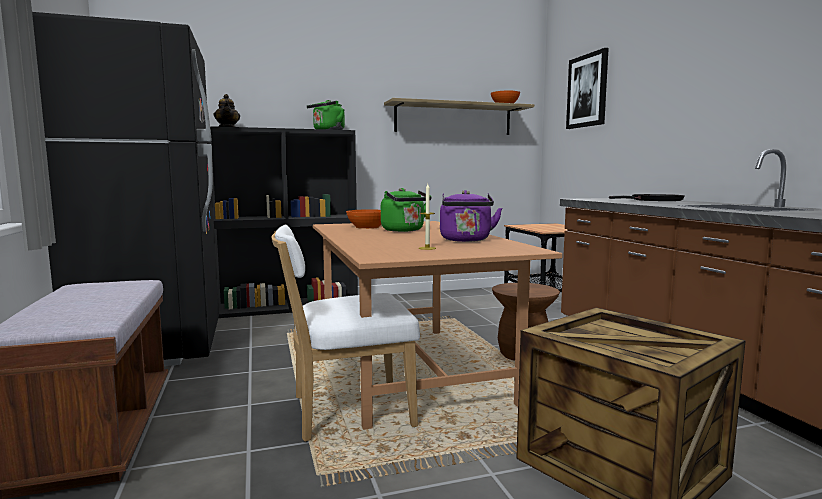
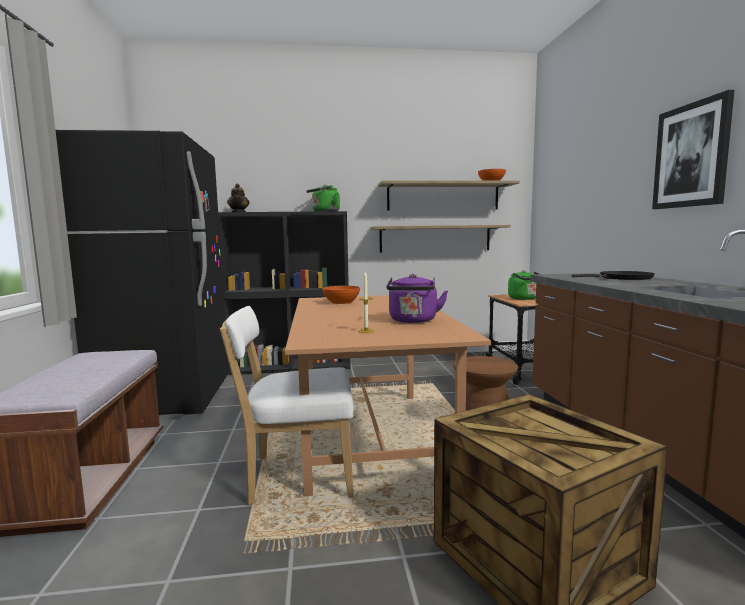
camera: 10 degrees right, 0 degrees up
green kettle [381,188,432,232] -> green kettle moved to [508,270,539,300]
picture [566,48,609,129] -> picture moved to [652,90,734,209]
none -> shelf [370,225,511,252]

